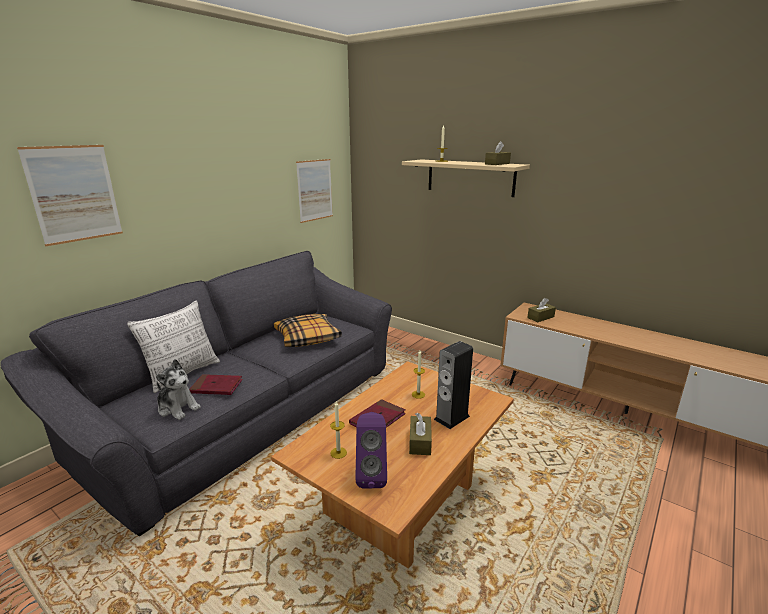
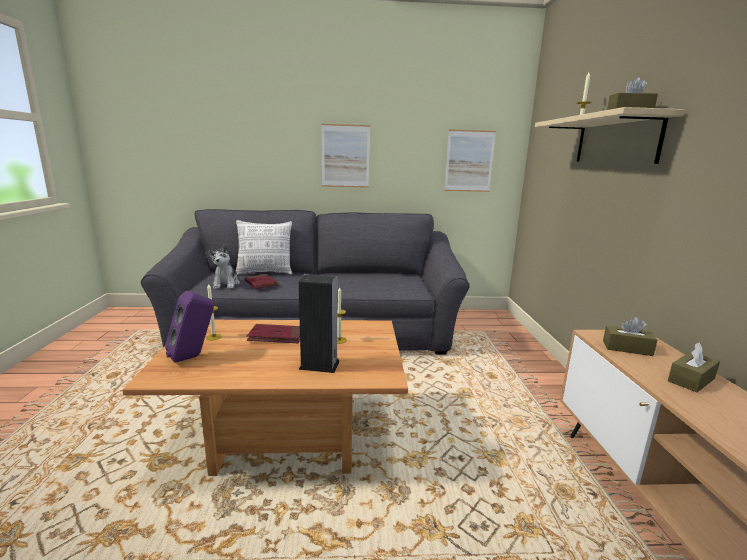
camera: 50 degrees right, 5 degrees down
picture [17,145,123,246] -> picture moved to [321,124,370,188]
pillow [274,314,342,347] -> none
brown tissue box [409,413,432,455] -> brown tissue box moved to [668,343,720,392]

